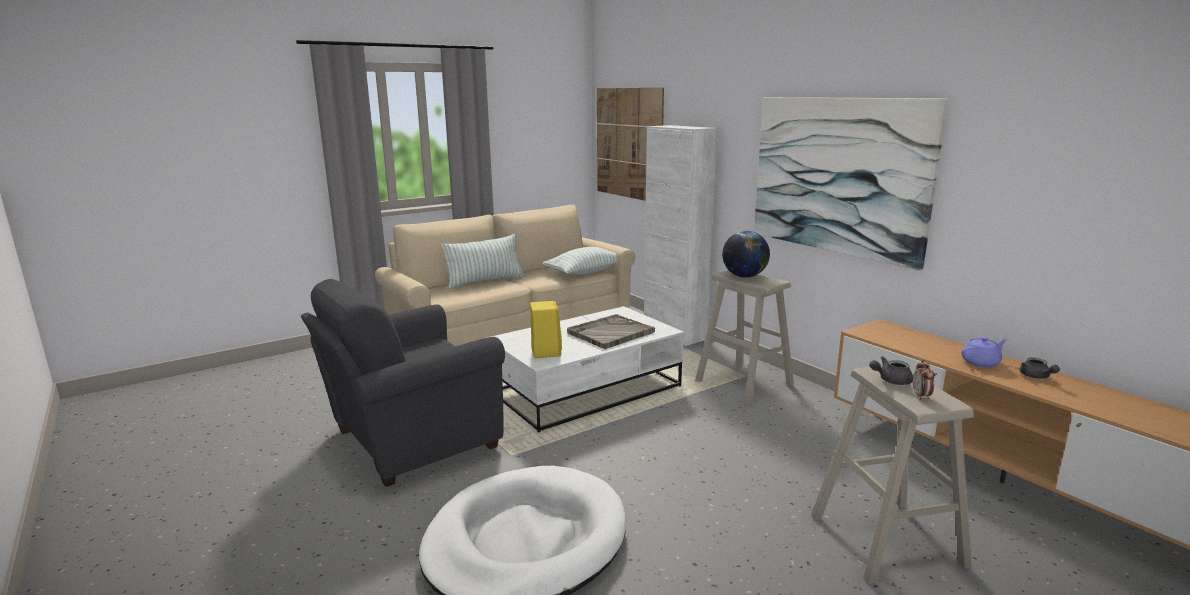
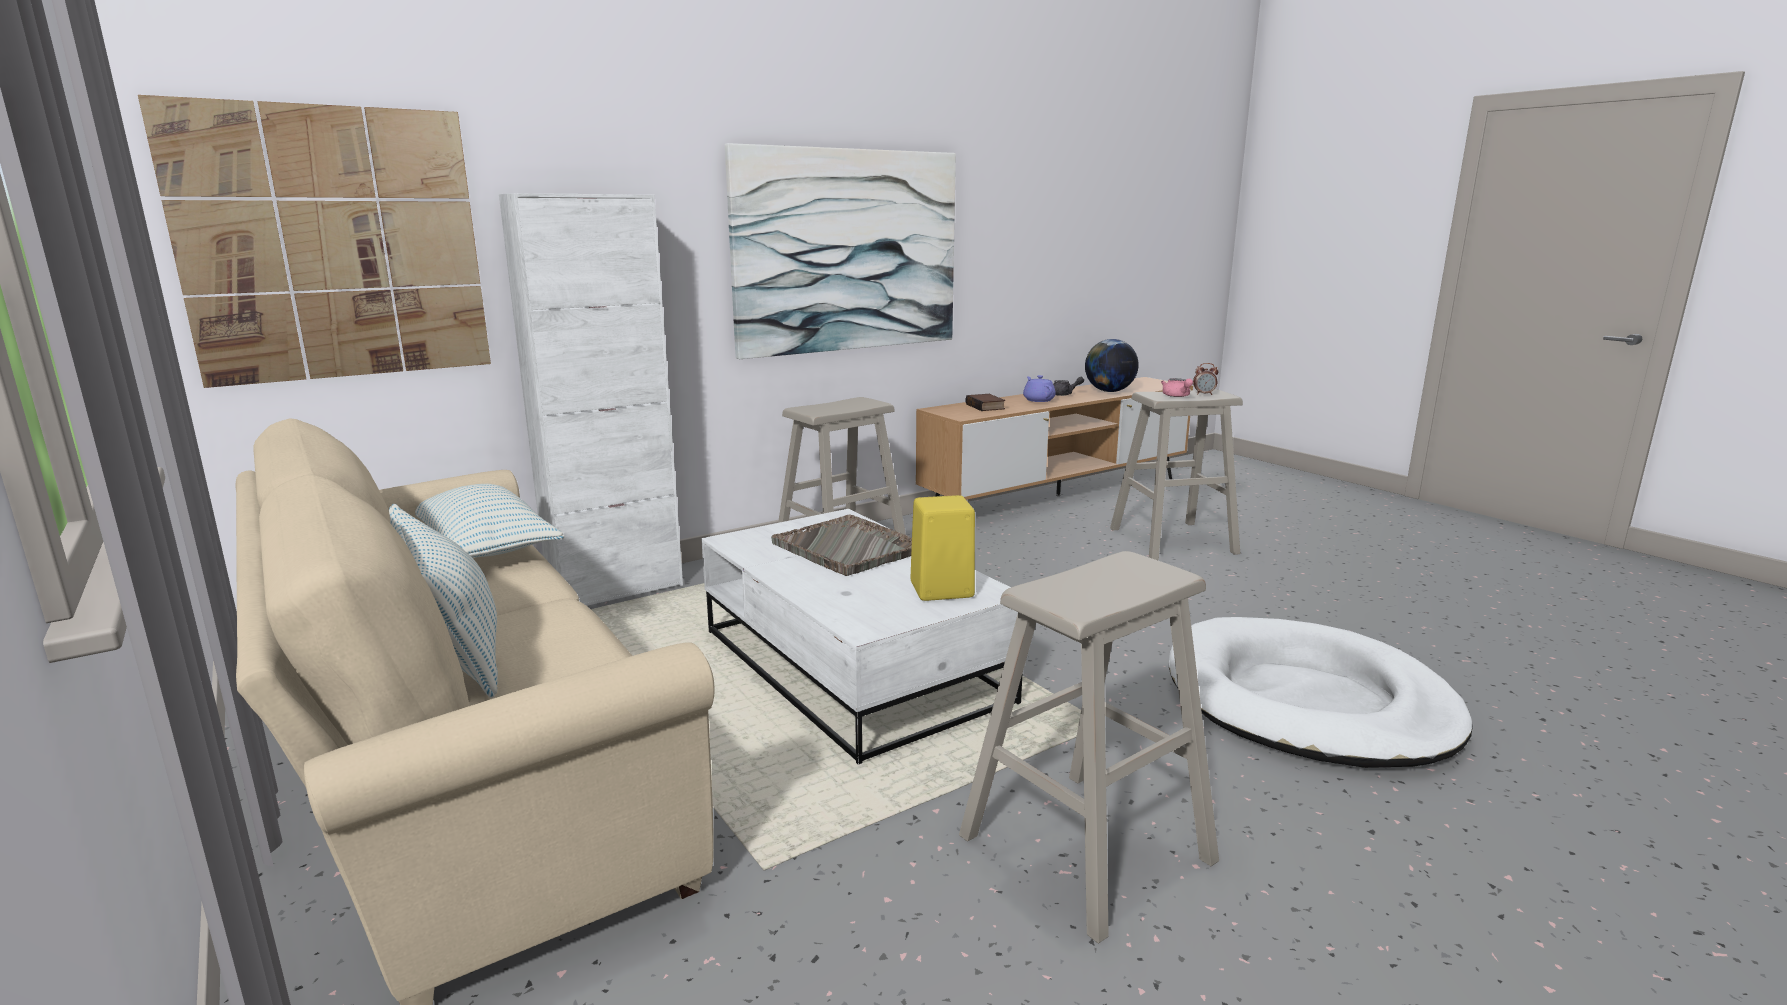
camera: 90 degrees left, 0 degrees up
grey armchair [301,279,505,487] -> beige stool [959,551,1219,944]
globe [722,231,770,278] -> globe moved to [1085,339,1139,392]
grey teapot [869,356,913,385] -> pink teapot [1161,378,1193,397]
none -> book [966,394,1005,411]

